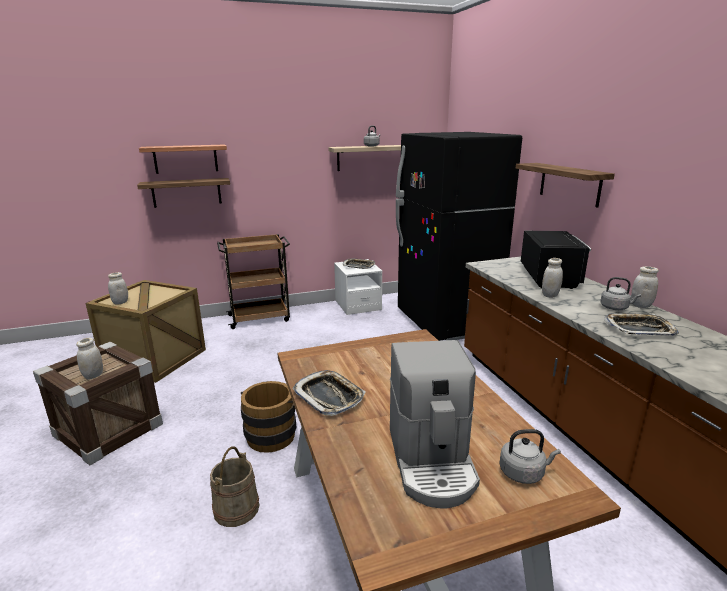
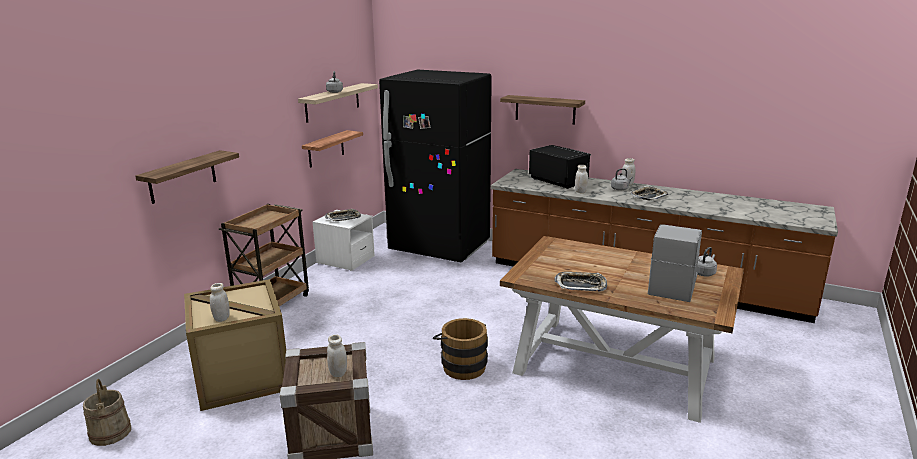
camera: 45 degrees left, 0 degrees up
shelf [139,145,227,174] -> shelf moved to [302,130,363,168]
beige bucket [210,446,259,527] -> beige bucket moved to [83,379,131,446]
coffee machine [390,340,480,509] -> coffee machine turned 105 degrees counterclockwise [648,224,702,302]

